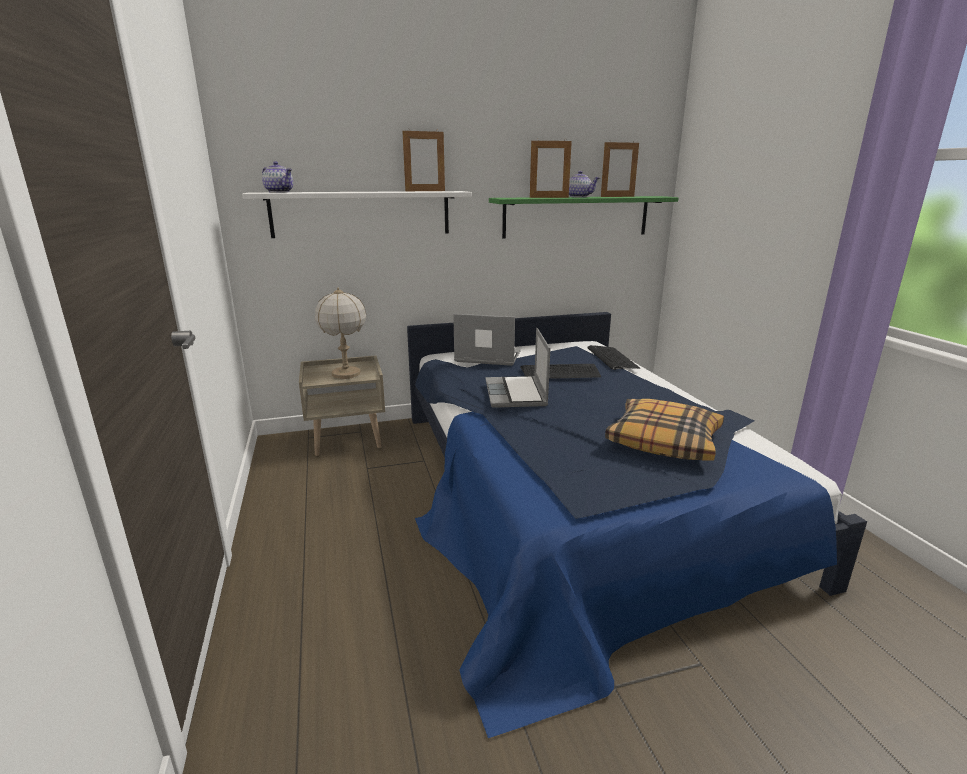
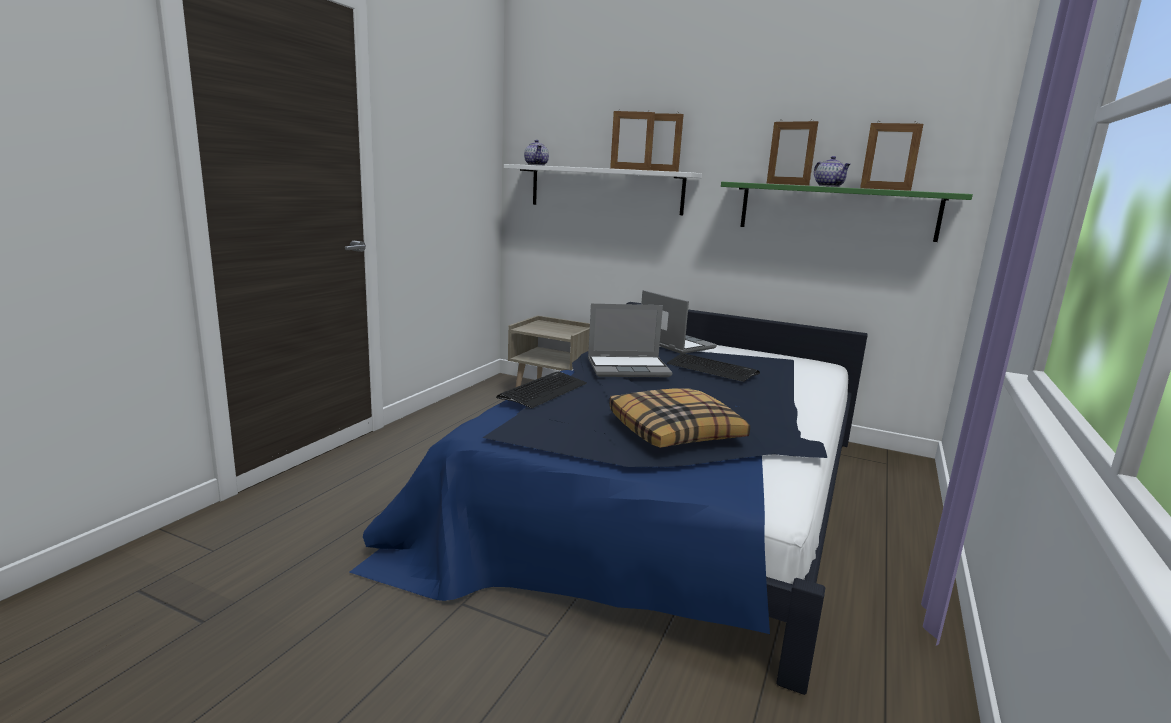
camera: 40 degrees right, 5 degrees down
table lamp [315,288,366,379] -> none
laptop [486,328,550,408] -> laptop turned 135 degrees counterclockwise [588,303,672,377]
keyboard [587,345,640,370] -> keyboard moved to [496,371,587,408]
none -> picture frame [610,109,655,170]

